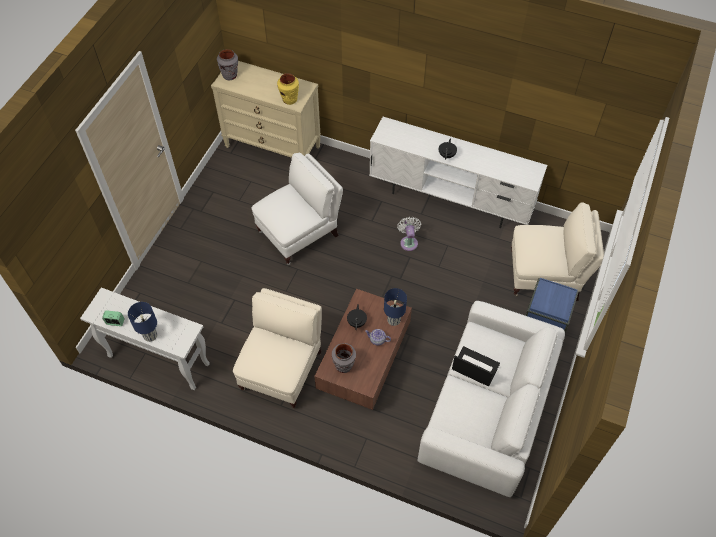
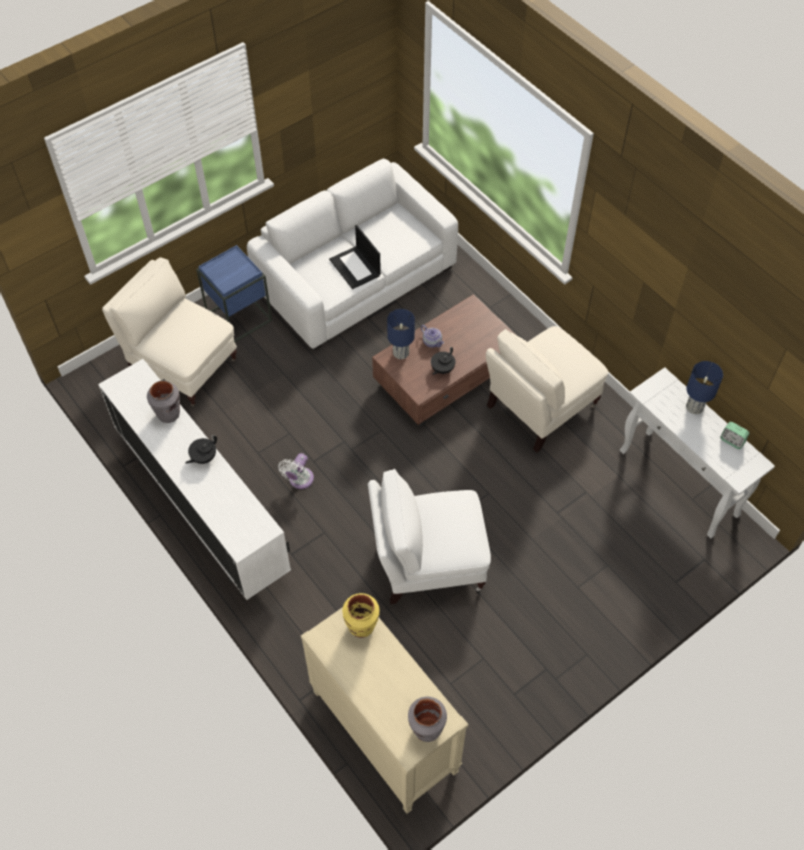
camera: 150 degrees left, 0 degrees up
grey vase [332,343,356,373] -> grey vase moved to [147,380,180,423]

